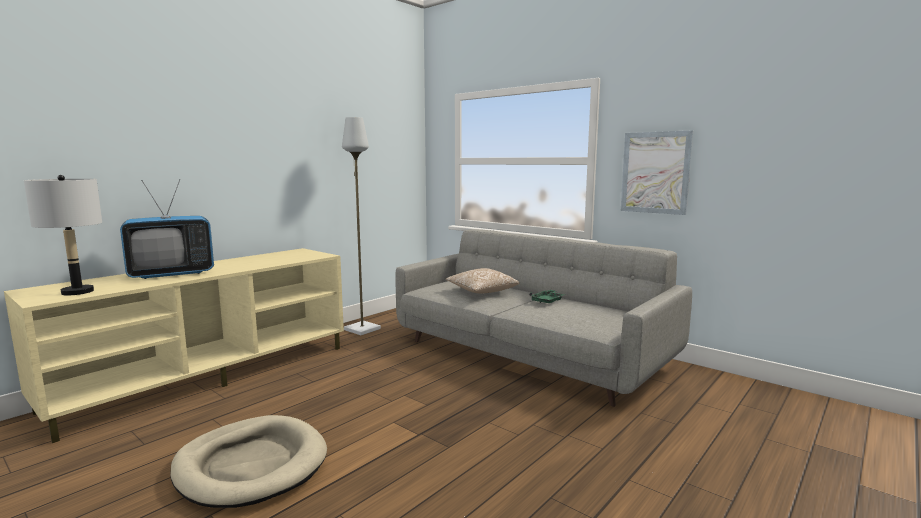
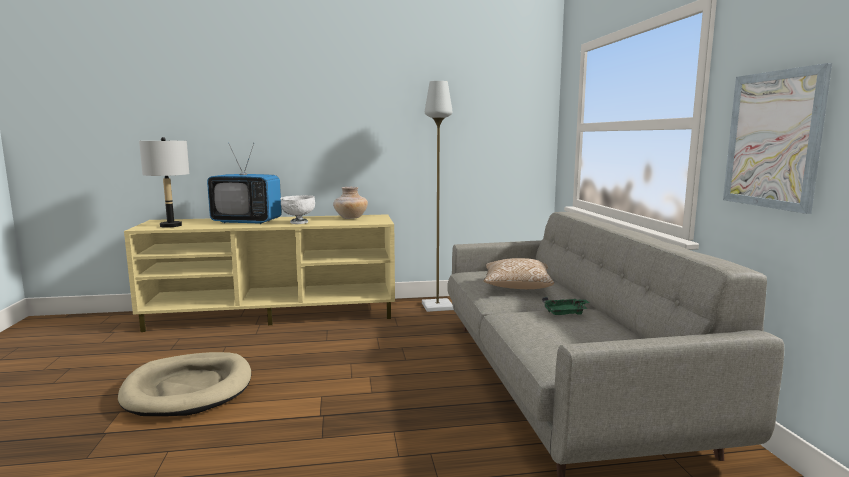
camera: 40 degrees right, 0 degrees up
none -> white bowl [280,195,315,224]
none -> beige vase [333,187,368,219]

